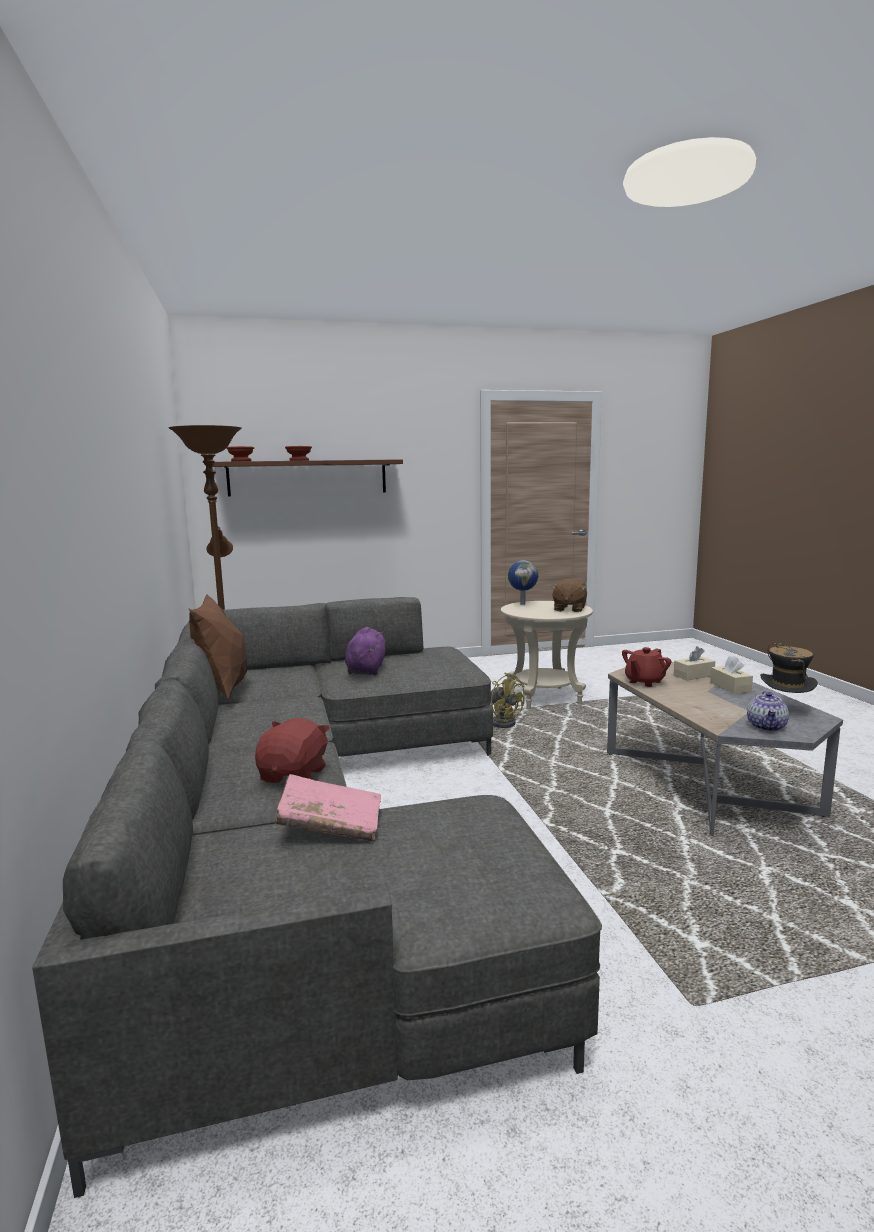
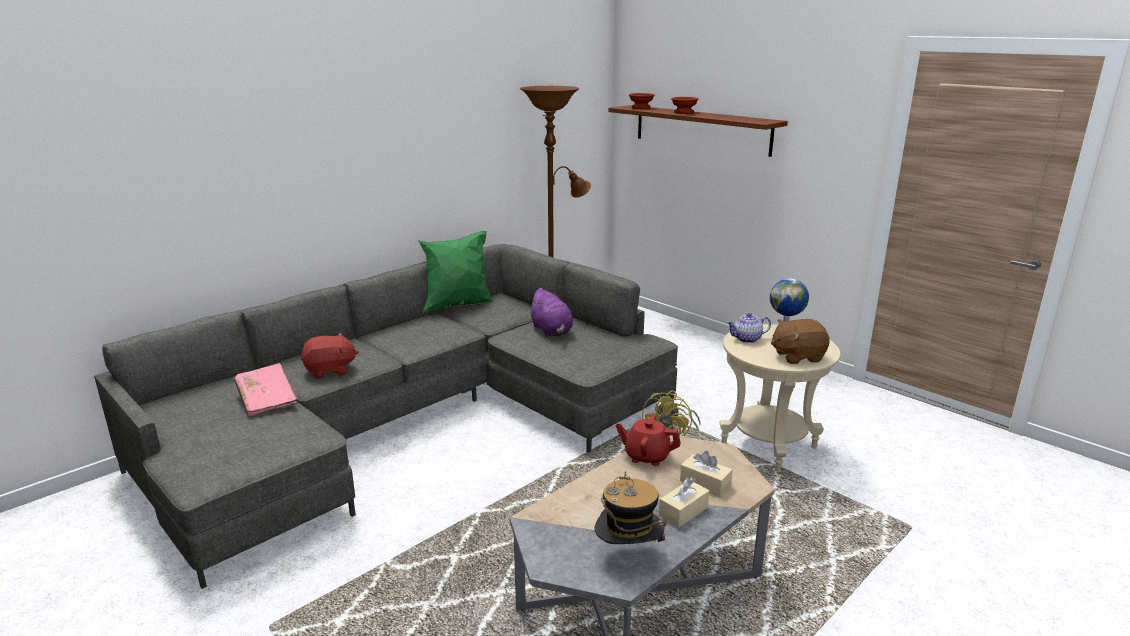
camera: 60 degrees right, 10 degrees up
brown pillow [188,595,247,700] -> green pillow [418,231,493,313]
purple plush toy [345,627,386,675] -> purple plush toy turned 90 degrees clockwise [528,288,573,337]
teapot [747,691,789,732] -> teapot moved to [727,313,771,343]

